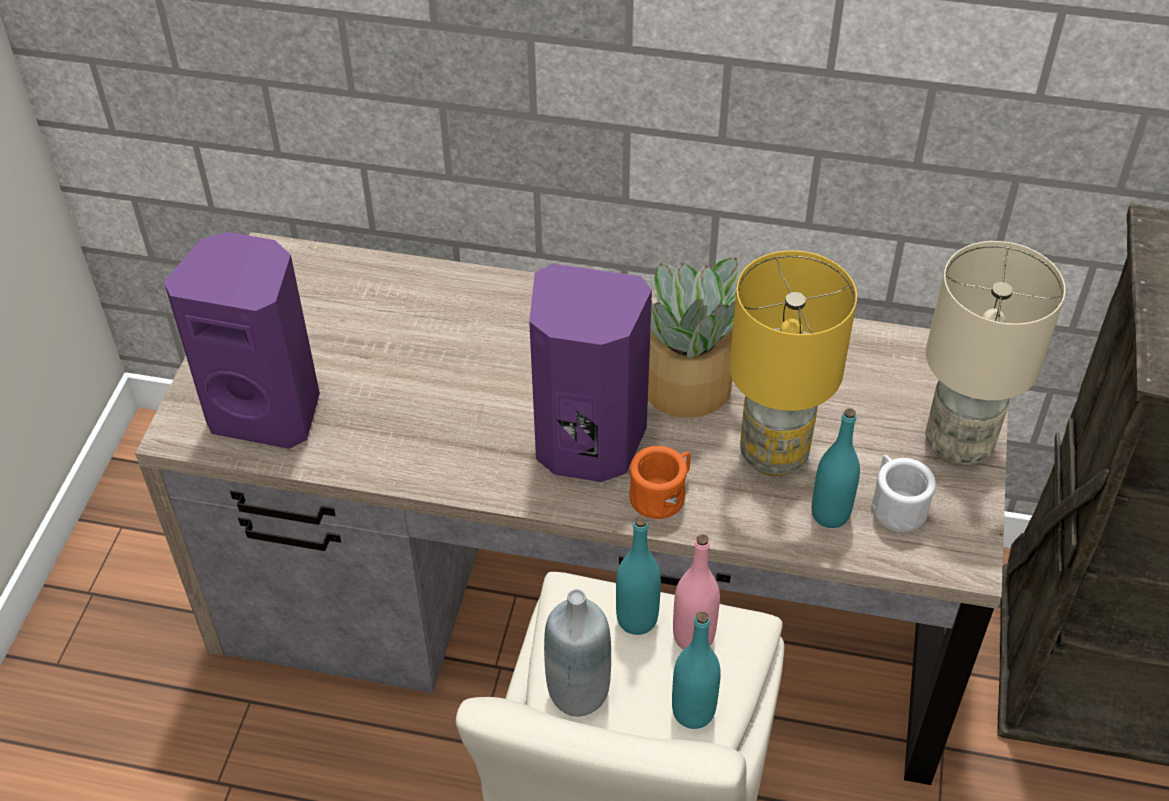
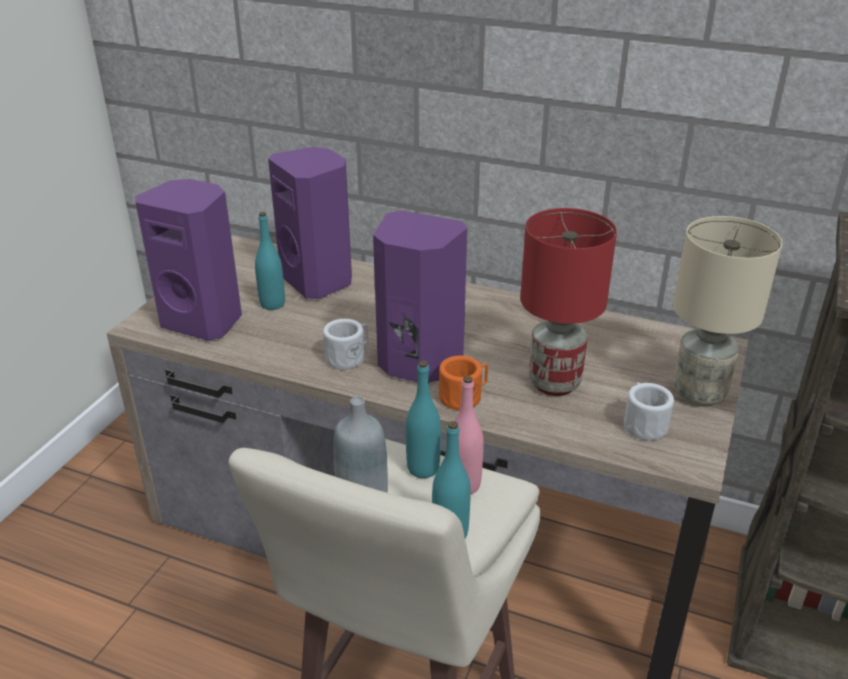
camera: 10 degrees right, 15 degrees down
potted plant [648,258,740,418] -> none
yellow table lamp [729,250,857,476] -> red table lamp [520,208,617,396]
turquoise bottle [812,408,860,528] -> turquoise bottle moved to [255,212,285,310]
none -> purple speaker [268,147,352,299]
none -> white mug [323,319,369,369]

